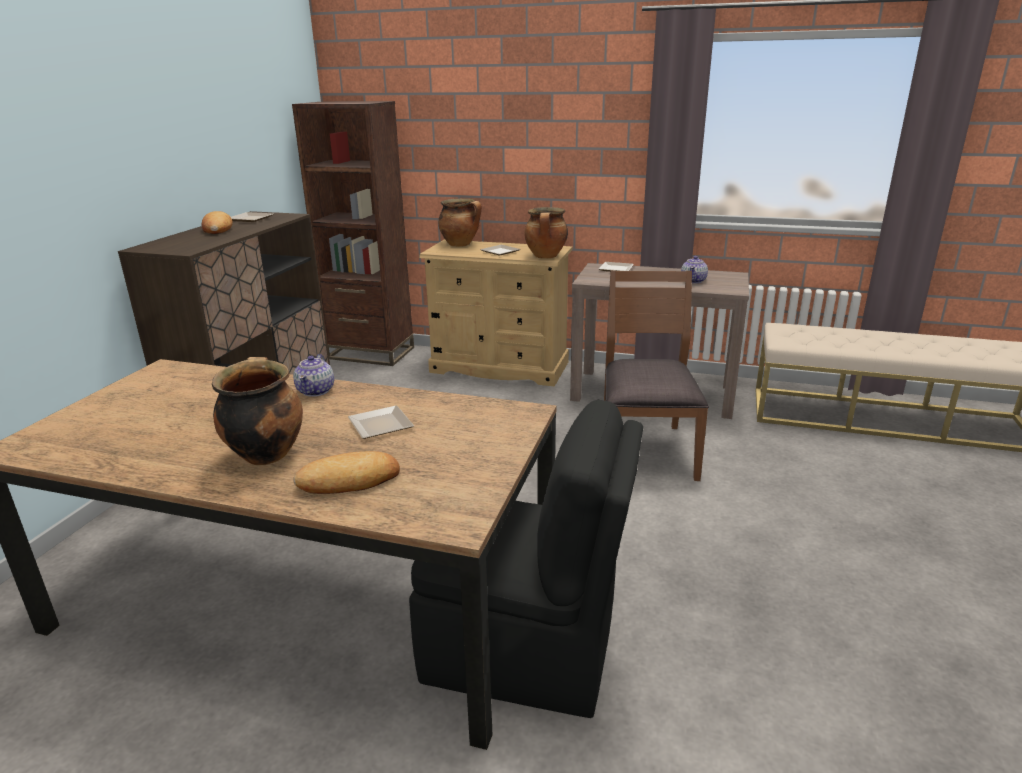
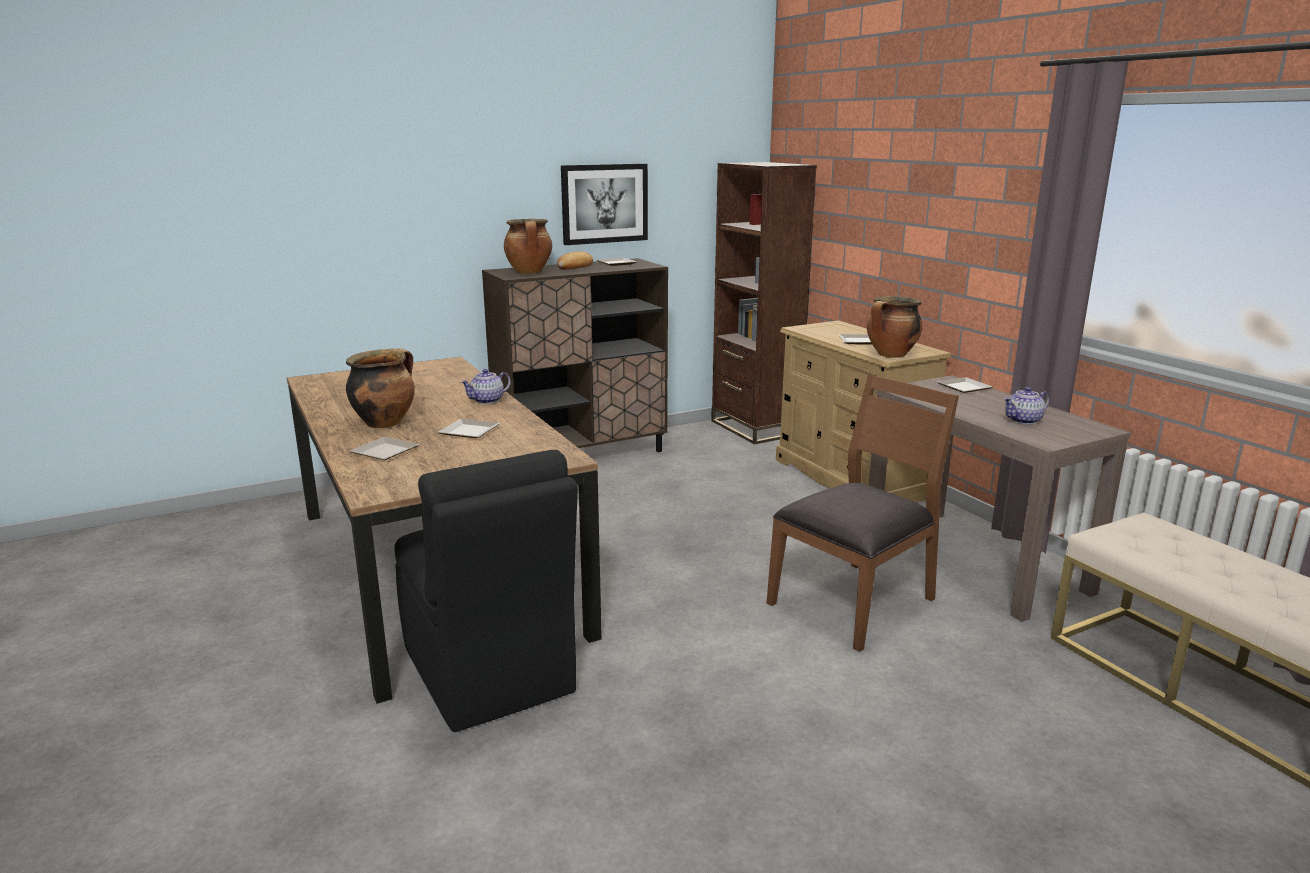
camera: 45 degrees right, 5 degrees down
bread [293,451,400,494] -> plate [349,437,419,460]
cooking pot [438,198,482,247] -> cooking pot moved to [504,219,552,274]
none -> picture [561,164,648,245]

